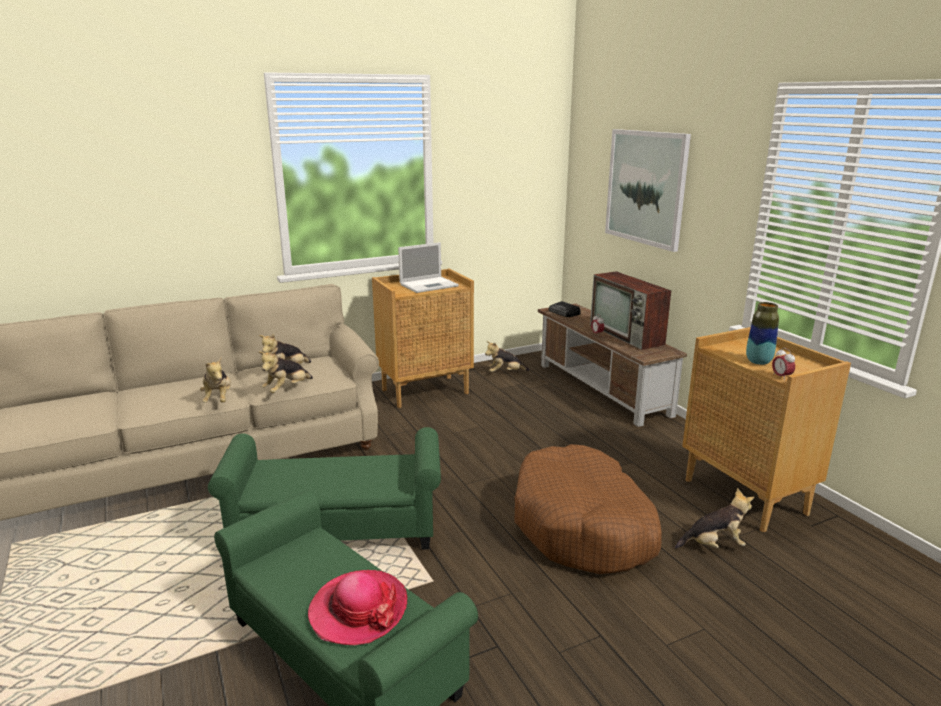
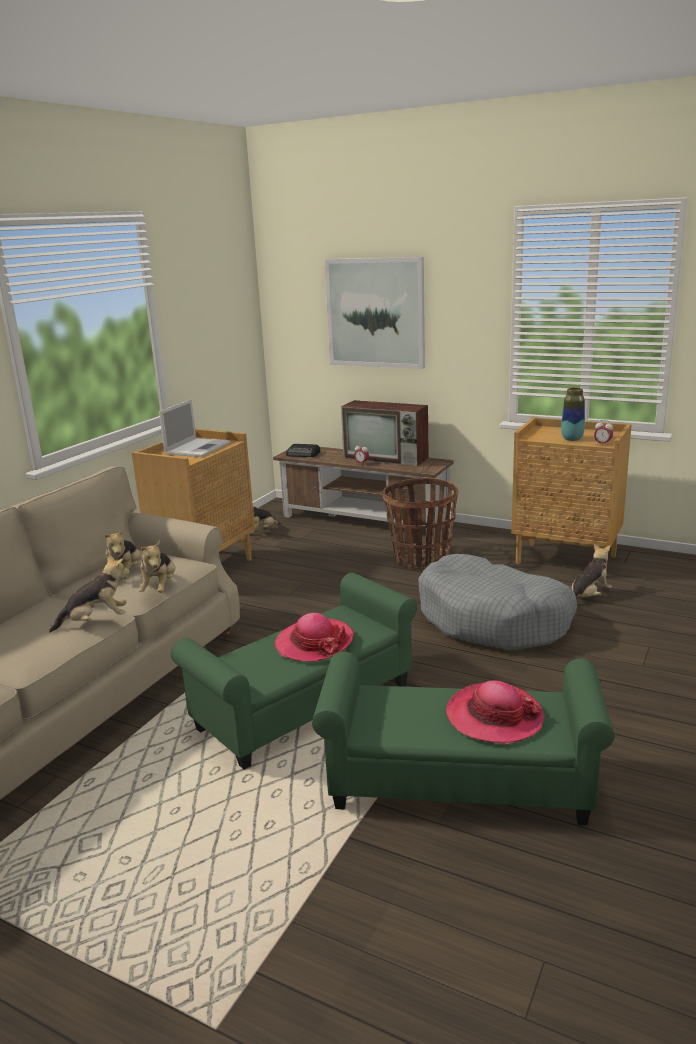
camera: 35 degrees left, 0 degrees up
plush toy [200,357,231,403] -> plush toy turned 60 degrees counterclockwise [49,554,130,633]
brown dog bed [515,444,662,574] -> grey dog bed [418,554,577,650]
none -> hat [275,613,354,662]
none -> basket [383,478,458,568]

